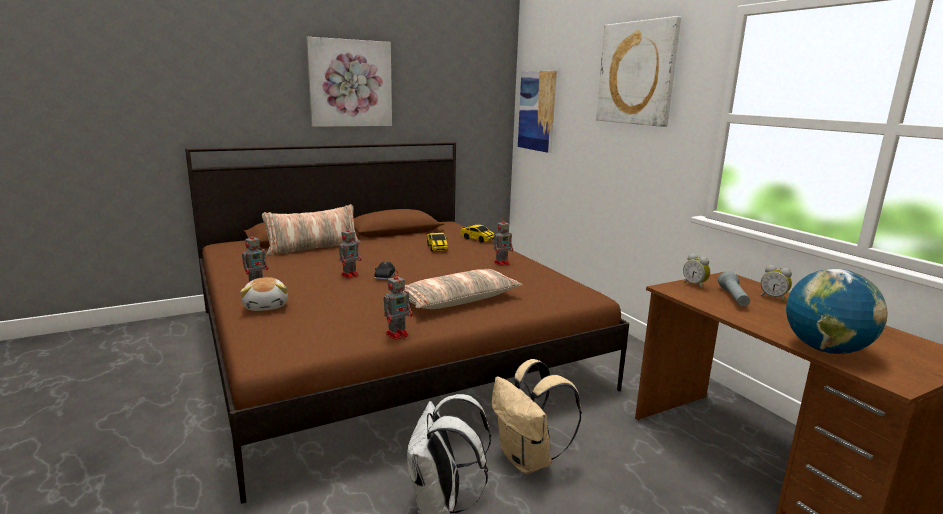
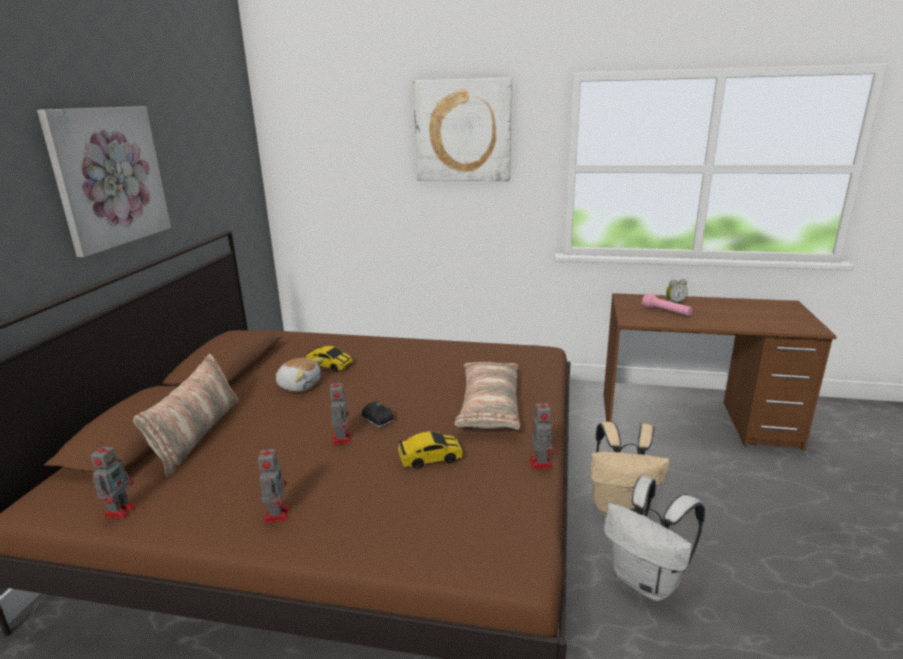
camera: 50 degrees left, 5 degrees up
plush toy [240,277,288,311] -> plush toy moved to [276,358,324,392]
toy car [460,225,494,243] -> toy car moved to [398,431,463,469]
toy robot [494,217,513,266] -> toy robot moved to [91,441,136,519]
picture [518,71,557,153] -> none
alarm clock [683,253,710,289] -> none
grey flashlight [718,271,750,307] -> pink flashlight [642,293,692,316]
globe [786,269,888,354] -> none

